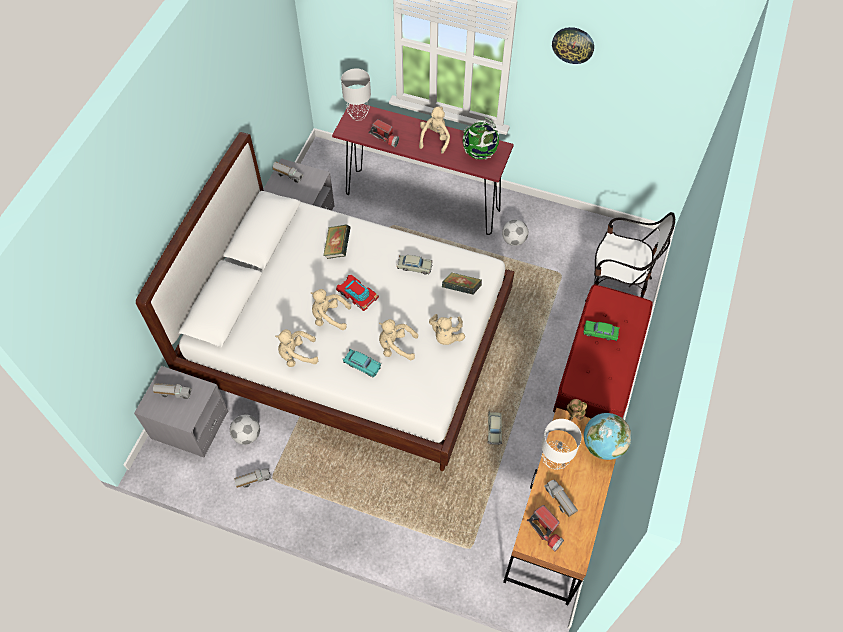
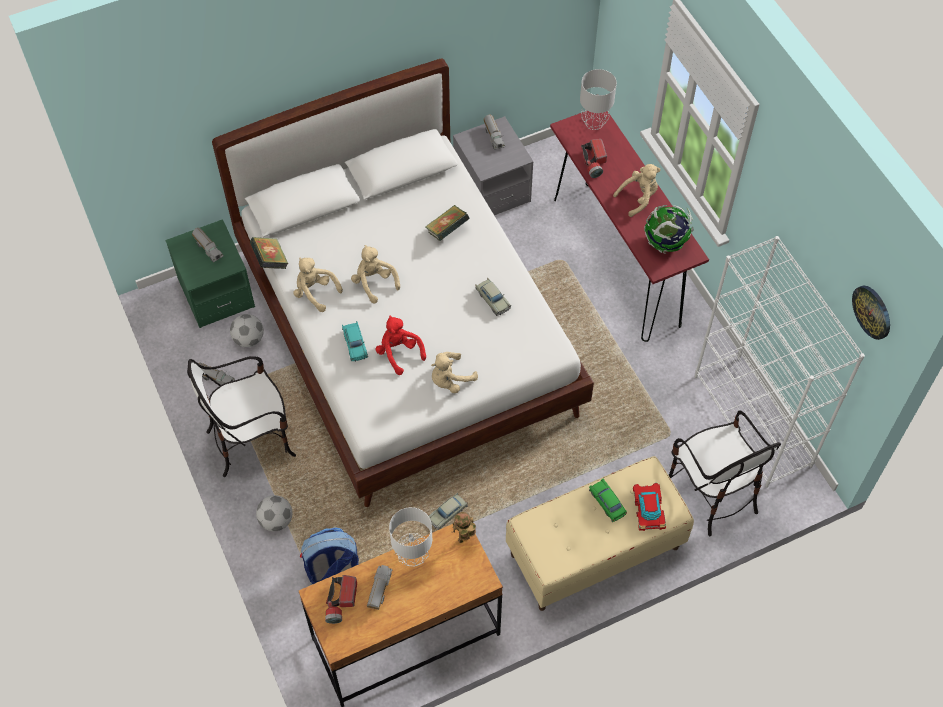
camera: 45 degrees right, 0 degrees up
grey nightstand [134,366,228,458] -> green nightstand [165,219,255,328]
toy car [336,275,379,311] -> toy car moved to [633,483,666,531]
beige plush toy [379,319,418,360] -> red plush toy [375,316,426,375]
book [442,272,482,294] -> book moved to [250,237,288,269]
football [502,219,528,246] -> football moved to [256,495,292,531]
wall clock [552,27,594,64] -> wall clock moved to [852,286,890,340]
red bench [553,284,653,419] -> beige bench [506,456,694,611]
globe [584,413,631,460] -> none
none -> chair [187,356,296,477]
none -> backpack [300,527,359,584]
none -> white bookcase [695,236,865,488]

